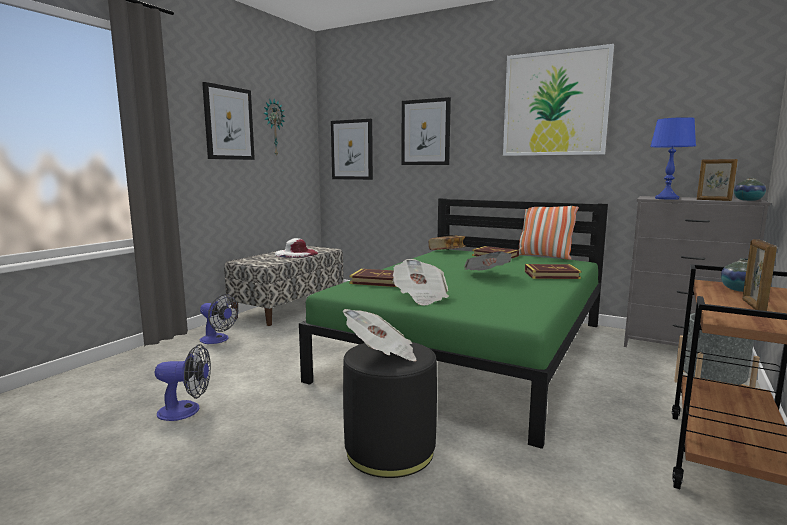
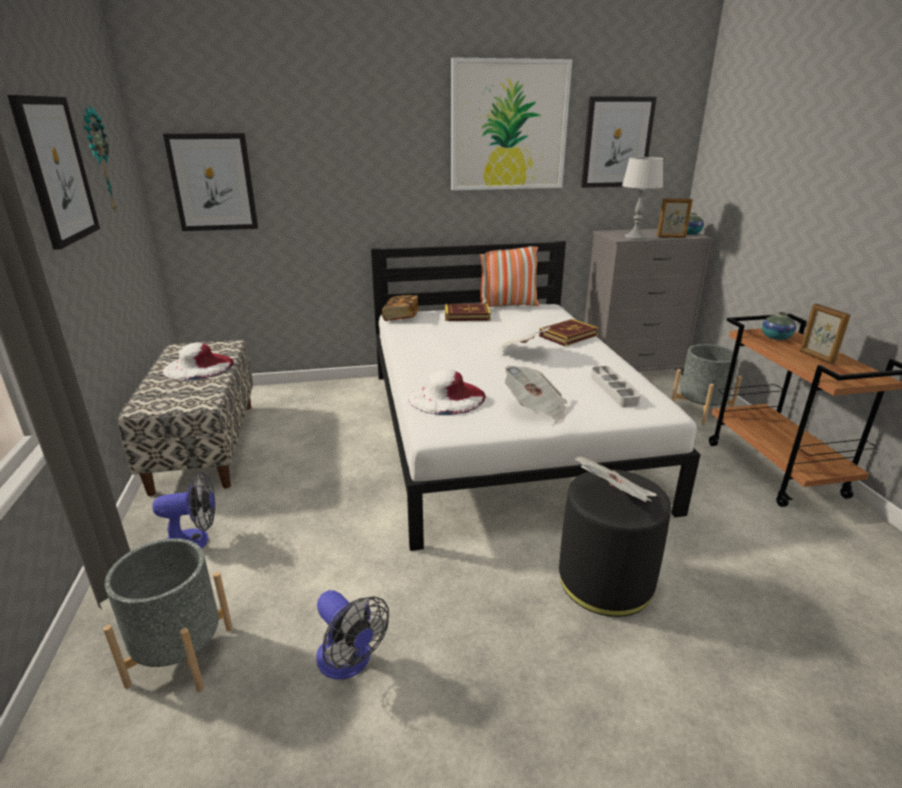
camera: 40 degrees left, 15 degrees up
fan [155,344,211,421] -> fan turned 90 degrees clockwise [316,590,389,679]
green bed [299,198,608,449] -> white bed [371,241,701,551]
book [349,269,397,287] -> white hat [409,369,486,415]
picture [401,97,451,165] -> picture moved to [581,96,657,188]
blue table lamp [650,117,696,200] -> grey table lamp [622,157,663,240]
none -> grey planter [103,538,233,692]
none -> grey tray [591,366,640,407]

